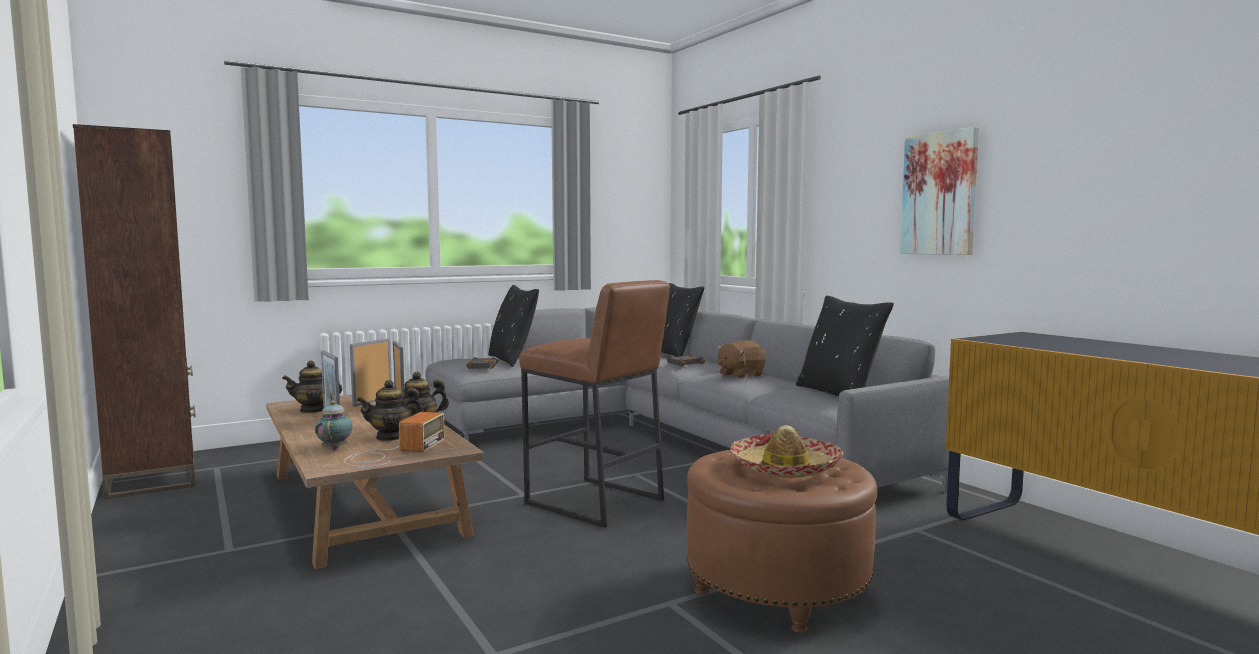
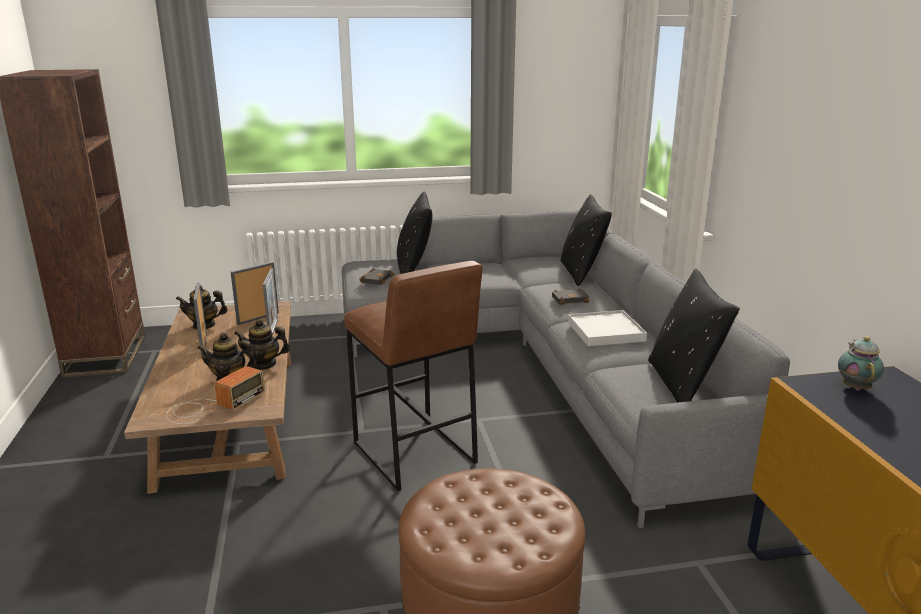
camera: 20 degrees right, 15 degrees up
teapot [315,401,353,450] -> teapot moved to [838,336,884,391]
brown plush toy [718,340,766,379] -> white tray [568,310,647,346]
hat [730,425,843,478] -> none
picture [900,127,979,255] -> none

